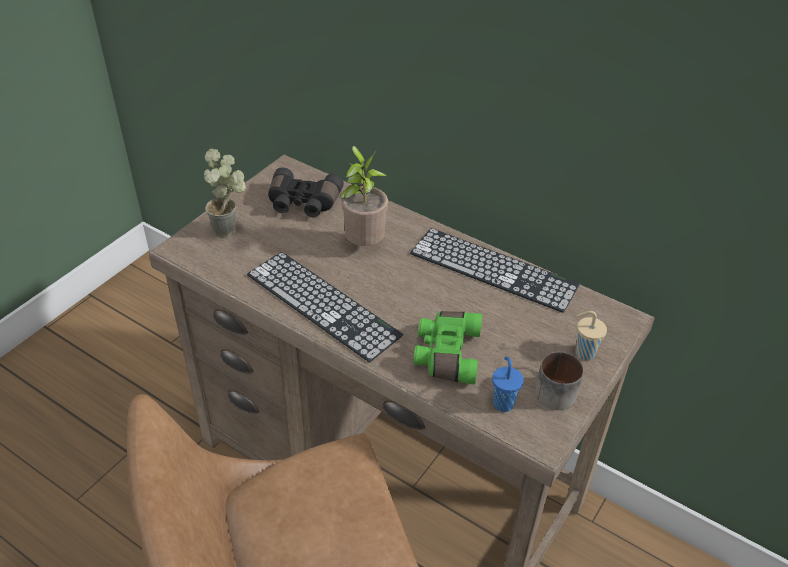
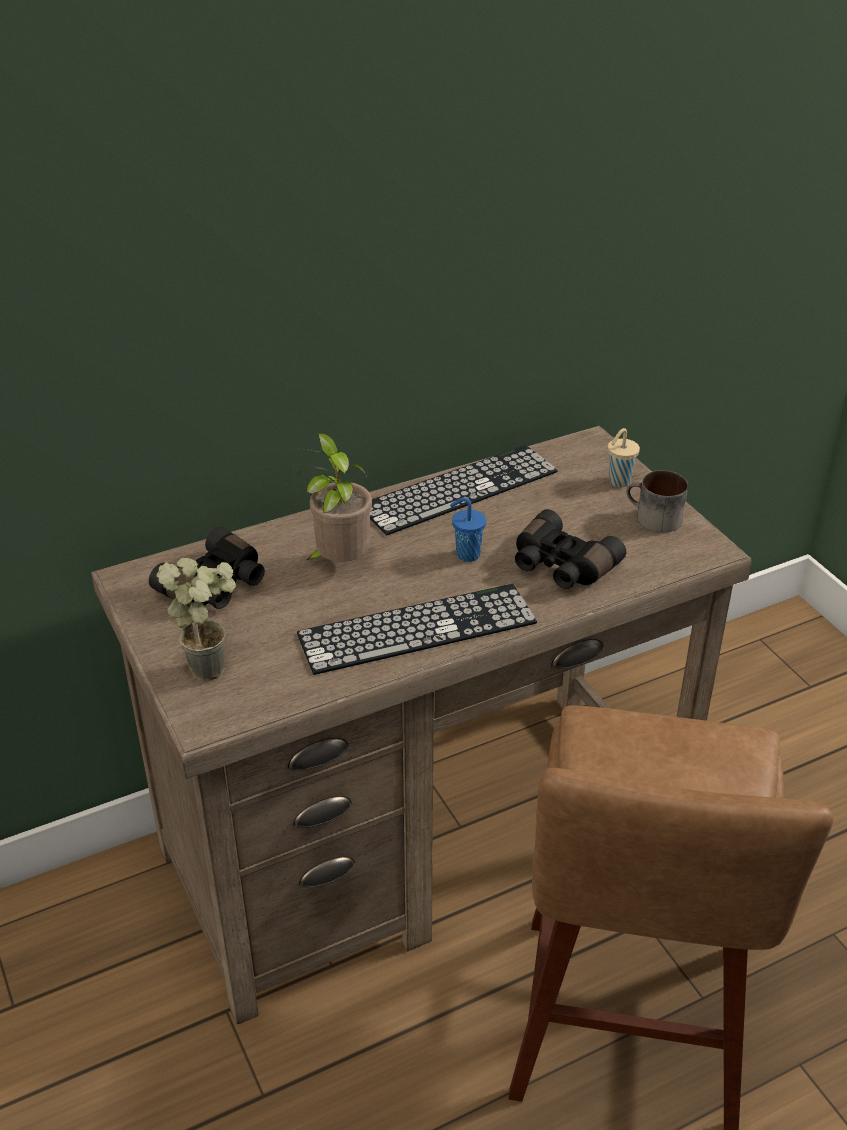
camera: 60 degrees left, 5 degrees down
green binoculars [413,311,482,384] -> black binoculars [515,509,626,589]
blue cup [492,357,524,412] -> blue cup moved to [450,497,486,562]

